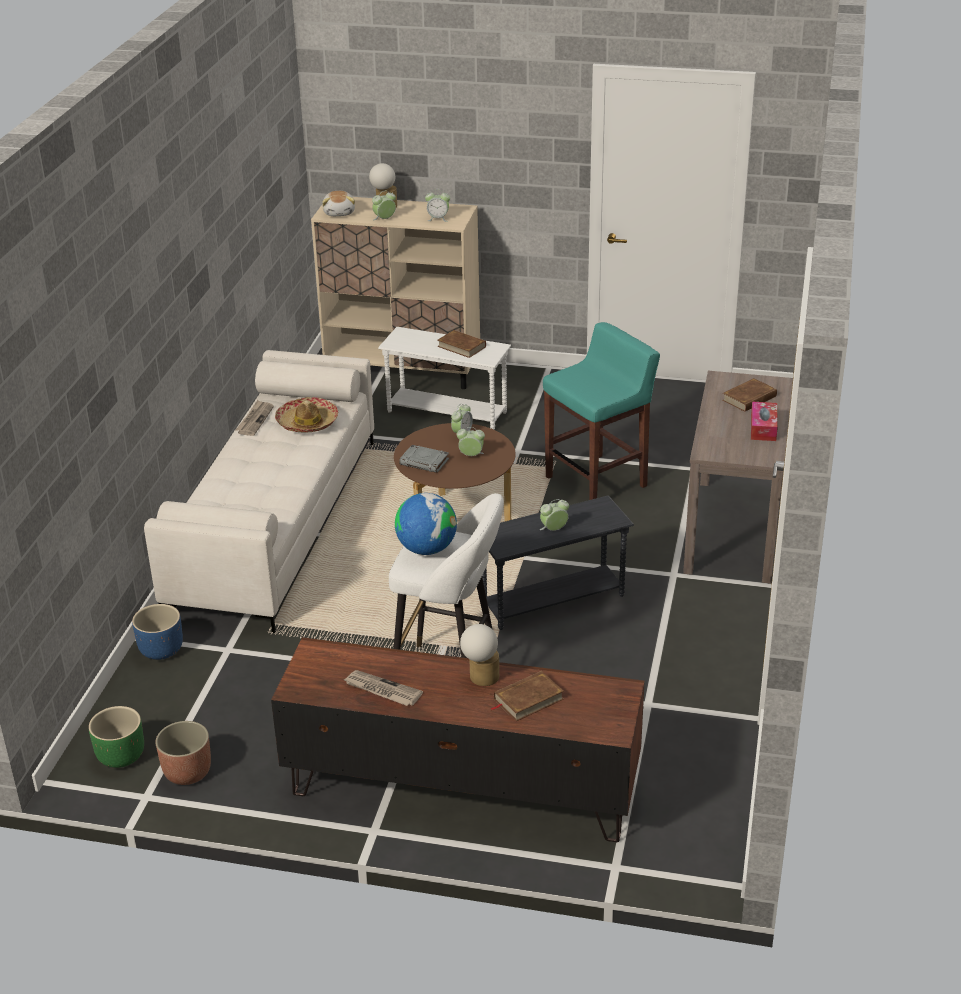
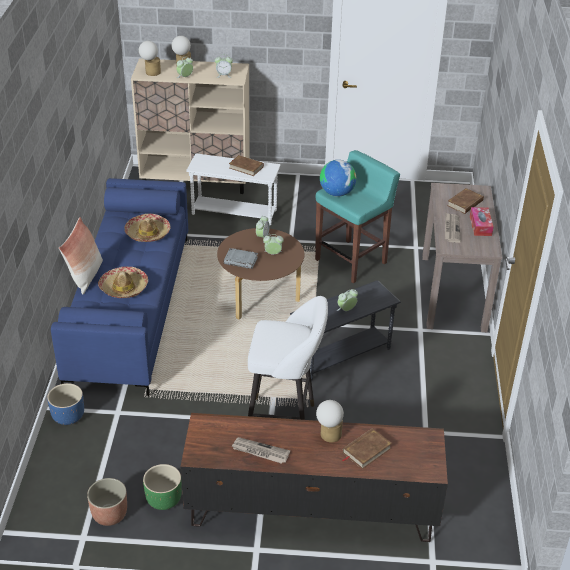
camera: 10 degrees left, 5 degrees up
green planter [89,706,144,768] -> green planter moved to [143,464,182,510]
white sofa [144,350,374,633] -> blue sofa [51,178,188,396]
newspaper [236,400,274,436] -> newspaper moved to [445,212,461,243]
plush toy [322,191,355,216] -> table lamp [139,41,161,76]
globe [395,493,457,555] -> globe moved to [320,160,356,197]
none -> pillow [59,217,103,295]
none -> hat [98,267,148,298]

